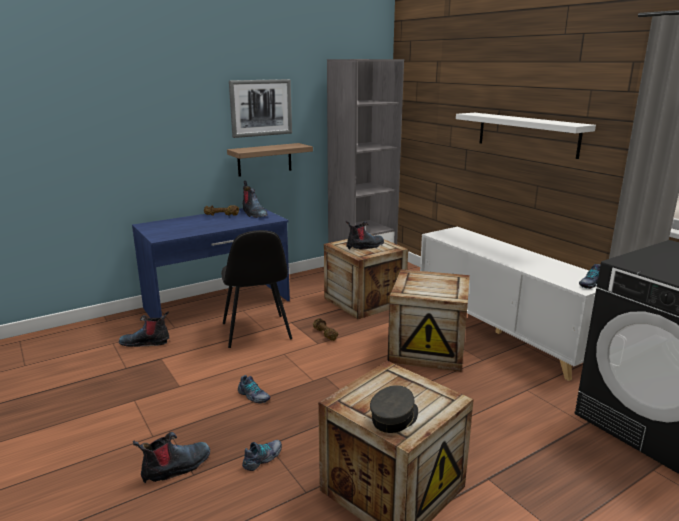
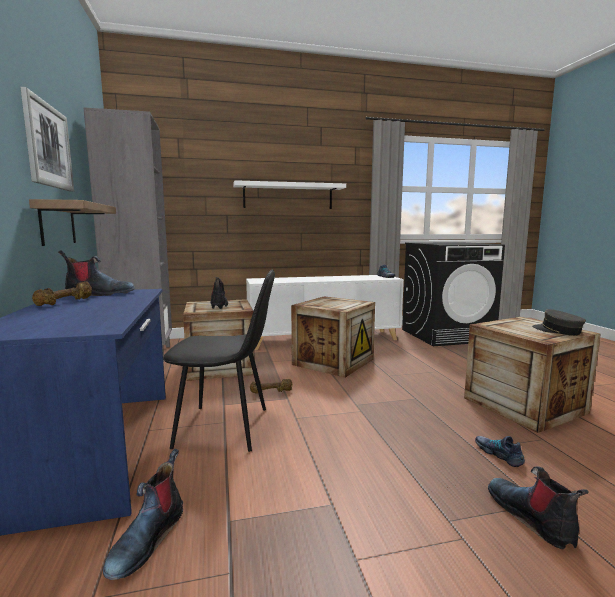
camera: 70 degrees left, 10 degrees down
shoe [238,375,271,403] -> none

